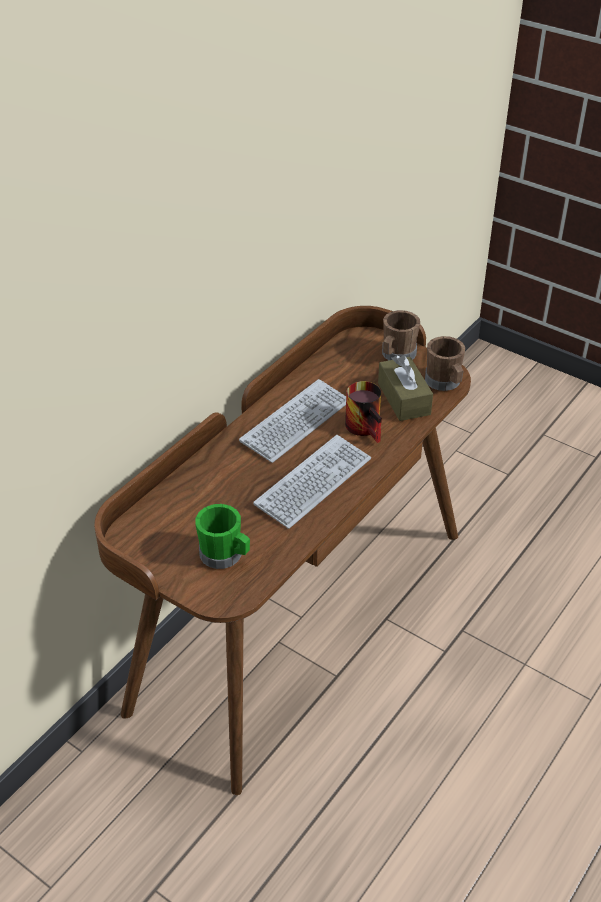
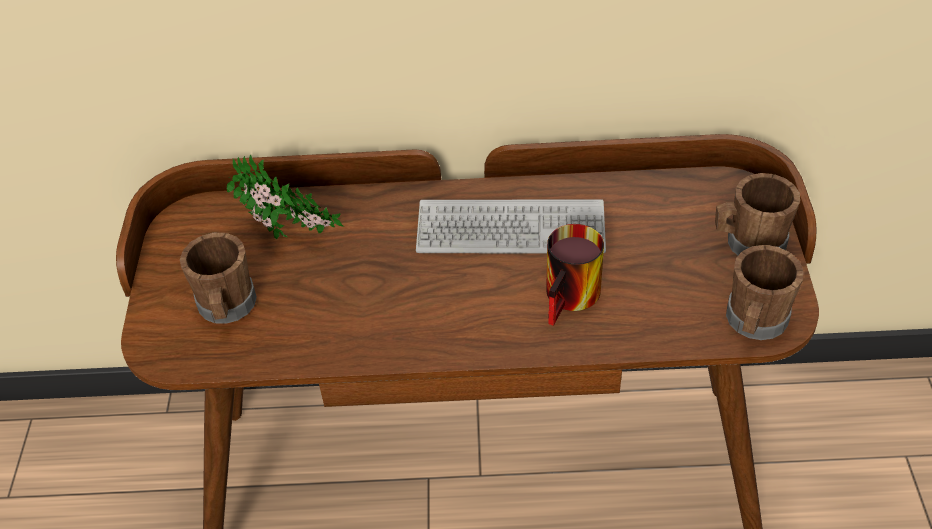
camera: 55 degrees right, 5 degrees up
green mug [195,504,250,569] -> brown mug [180,233,257,324]
keyboard [253,435,371,529] -> none
brown tissue box [378,355,433,421] -> none
none -> potted plant [227,155,344,239]

